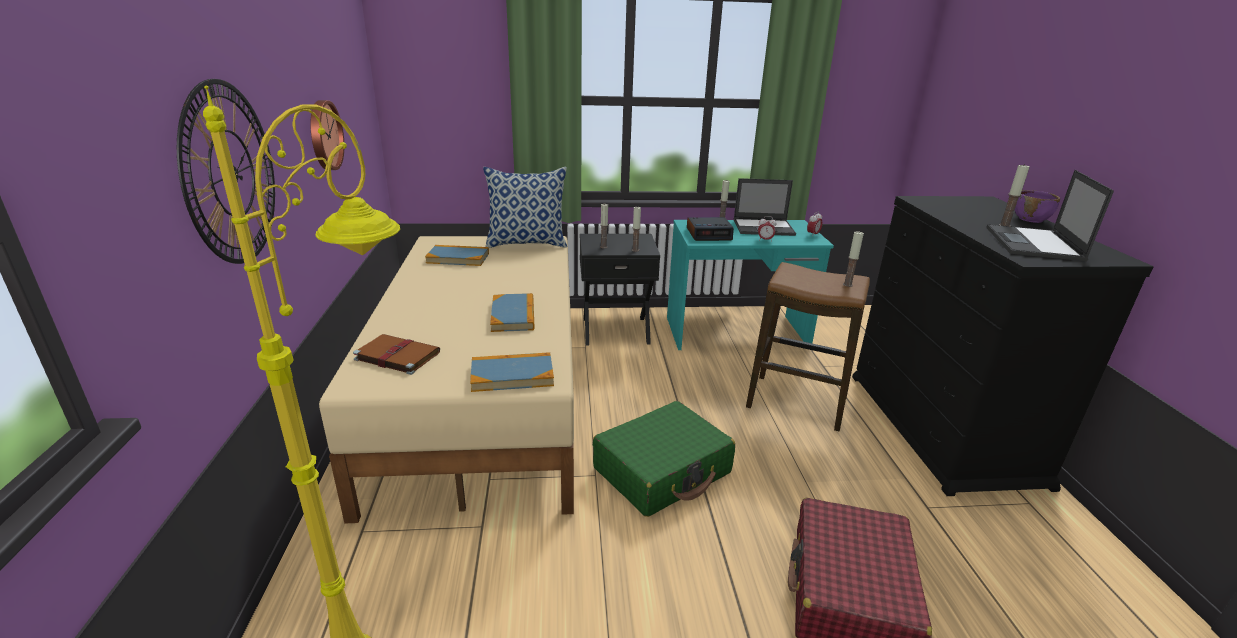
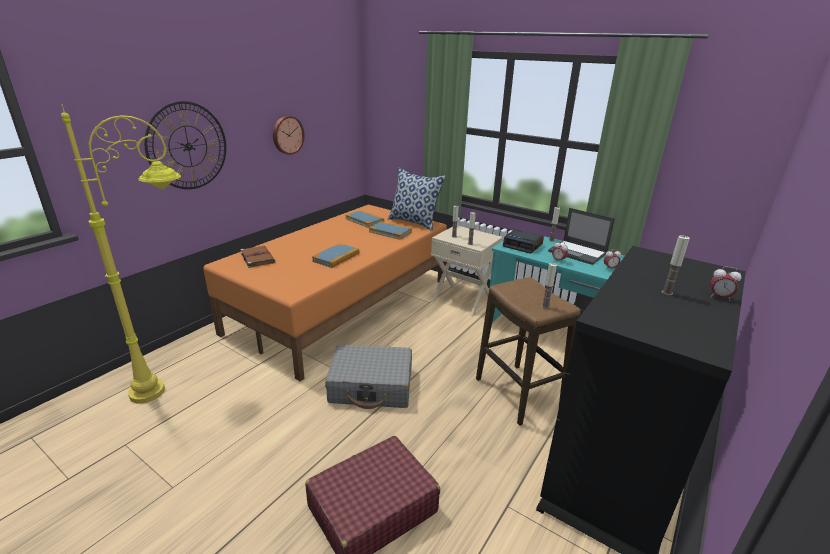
camera: 40 degrees right, 0 degrees up
beige bed [319,236,574,524] -> orange bed [203,205,447,382]
book [470,352,554,392] -> book moved to [369,221,412,240]
black nightstand [580,234,660,345] -> beige nightstand [431,225,503,316]
green suitcase [593,401,735,517] -> grey suitcase [325,344,412,409]
laptop [986,170,1114,261] -> none
purple bowl [1015,190,1060,223] -> alarm clock [710,266,741,301]

